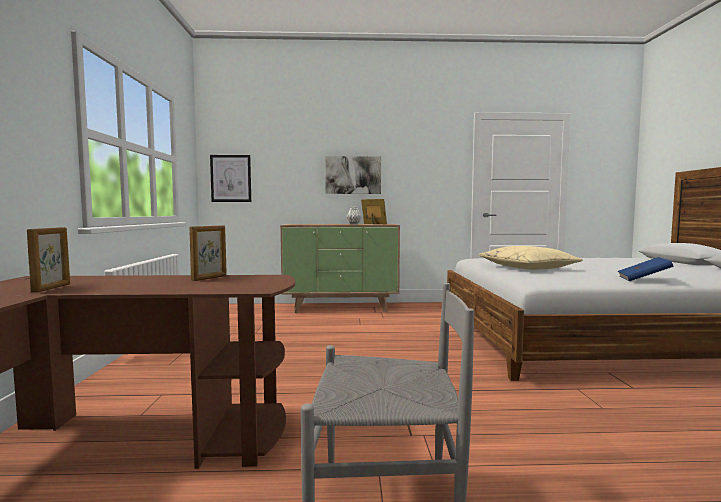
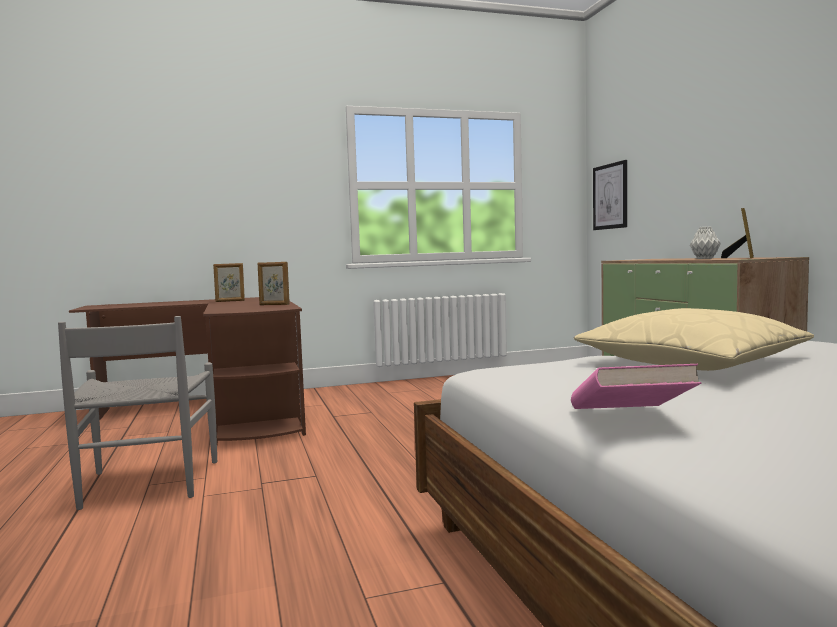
camera: 75 degrees right, 0 degrees up
picture [325,156,381,194] -> none
blue book [618,257,674,281] -> pink book [571,364,701,409]

